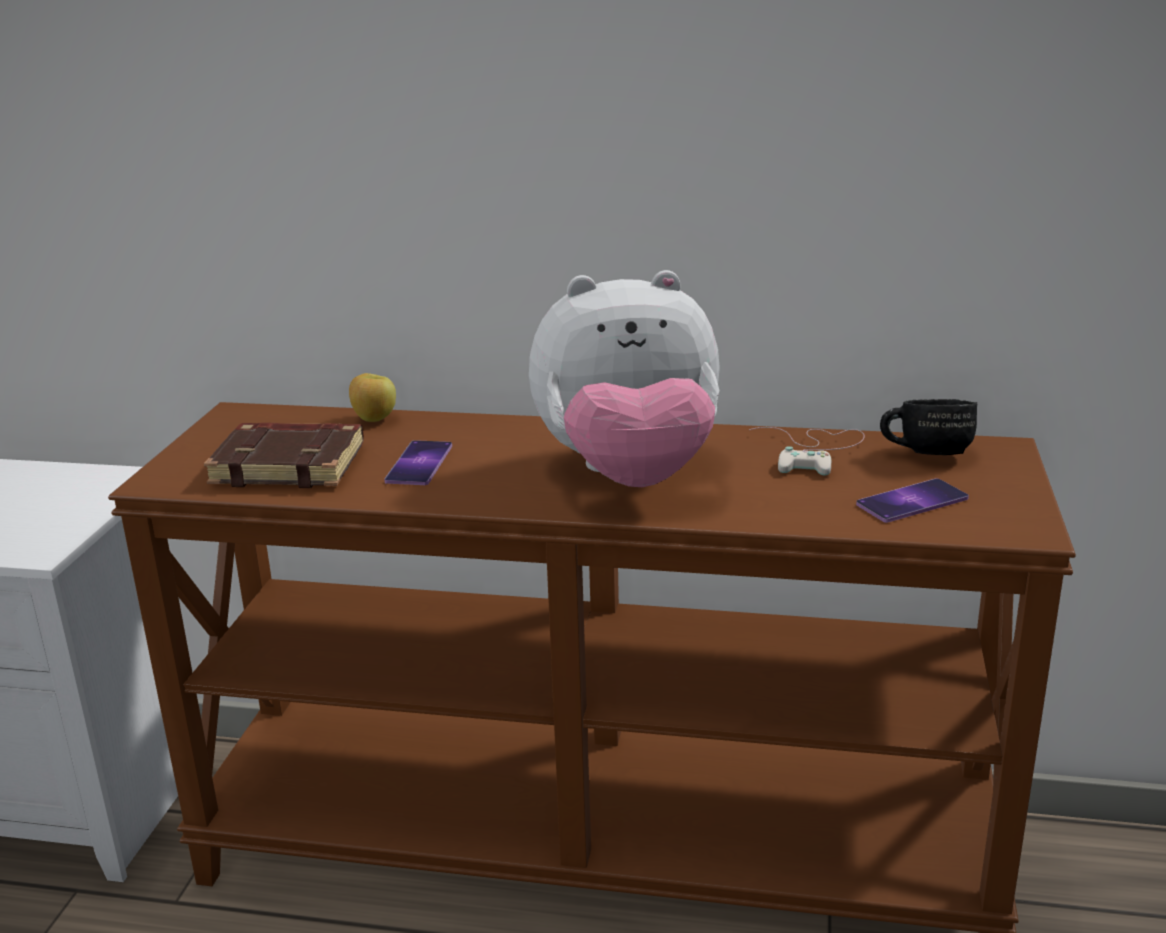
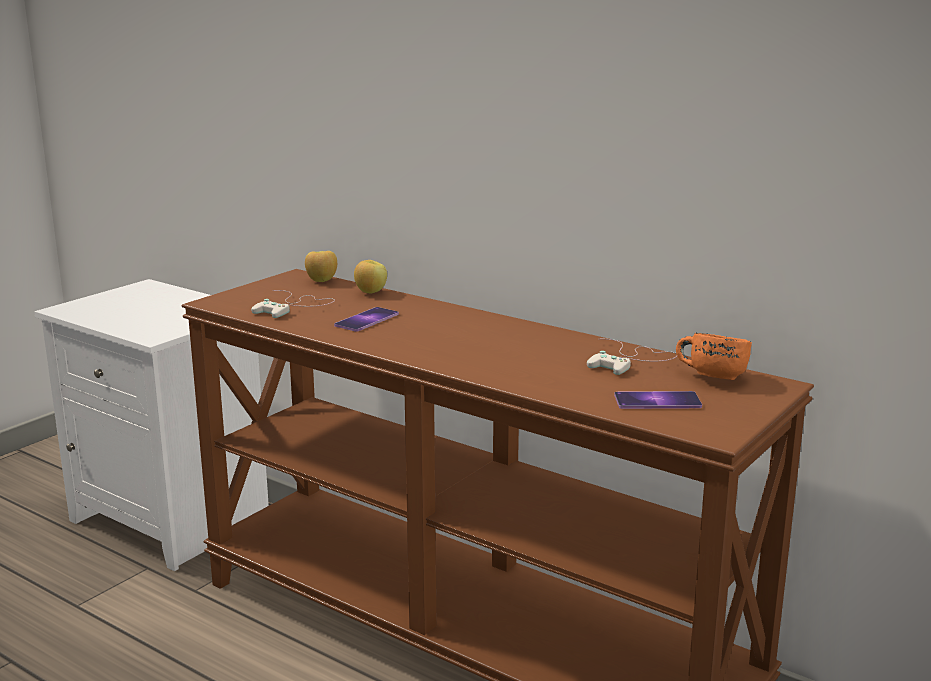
camera: 25 degrees right, 5 degrees down
brown book [204,423,364,488] -> white game controller [251,290,335,318]
plush toy [529,270,720,487] -> none
black mug [880,399,977,455] -> orange mug [676,333,752,380]
none -> apple [305,251,337,282]

